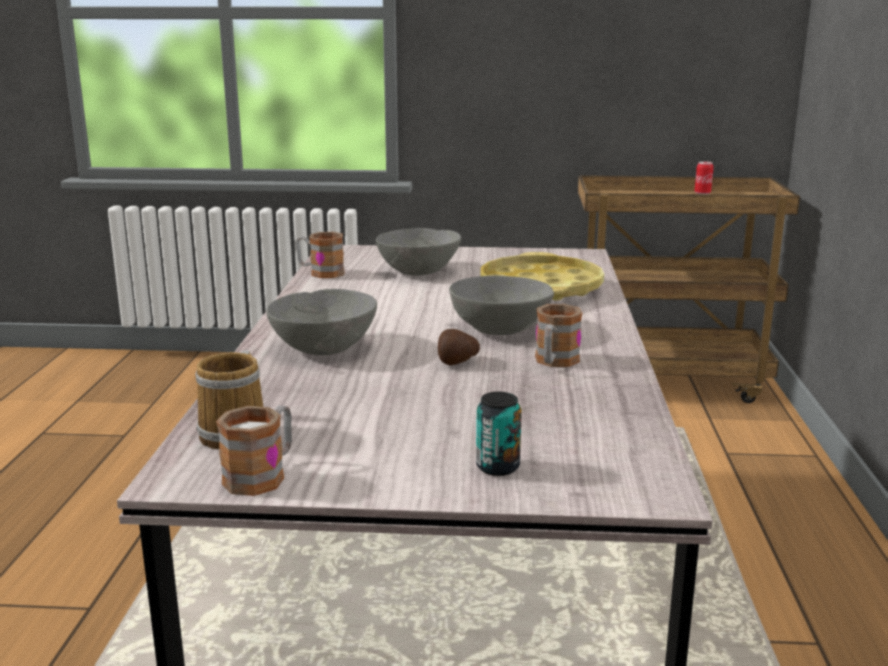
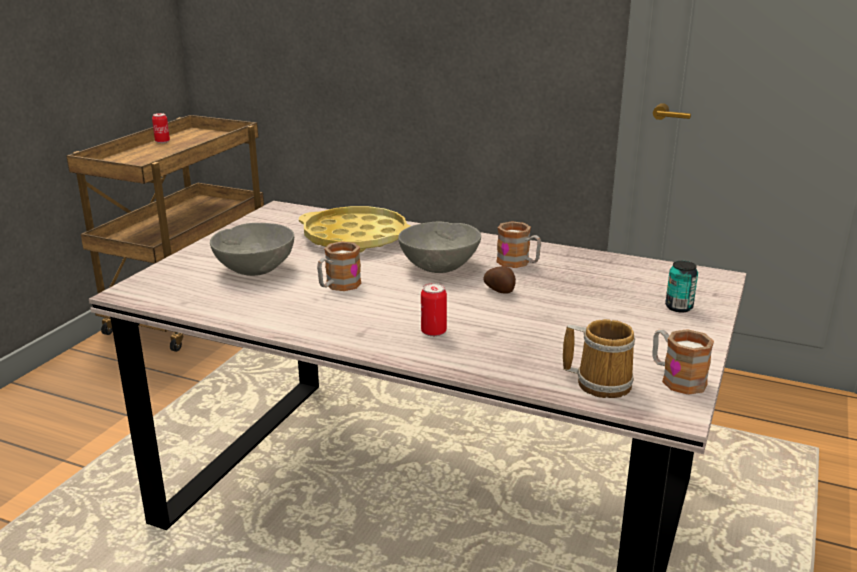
camera: 70 degrees left, 5 degrees up
grey bowl [266,289,377,355] -> can [421,283,447,337]
mug [296,232,345,278] -> mug moved to [317,241,361,291]

